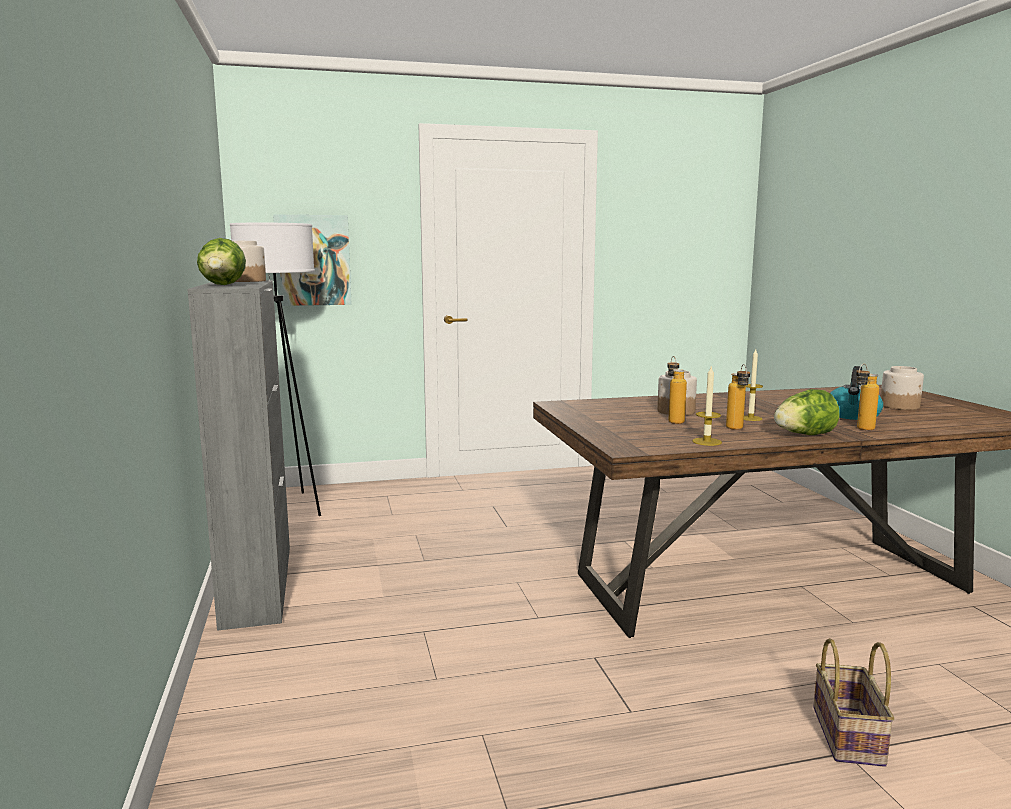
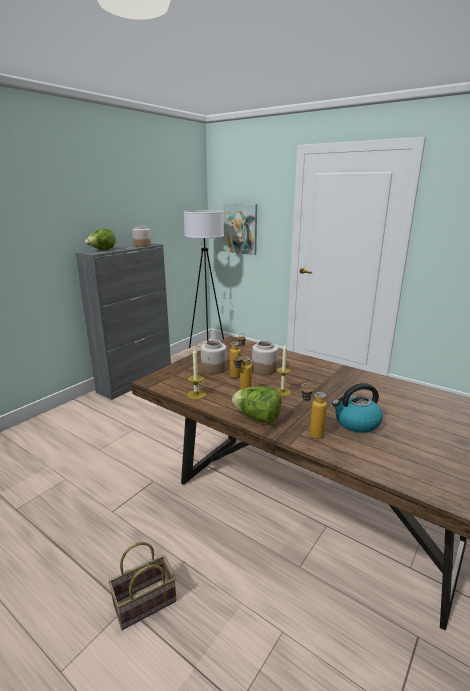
camera: 50 degrees right, 10 degrees up
jar [881,366,924,410] -> jar moved to [201,340,227,374]

